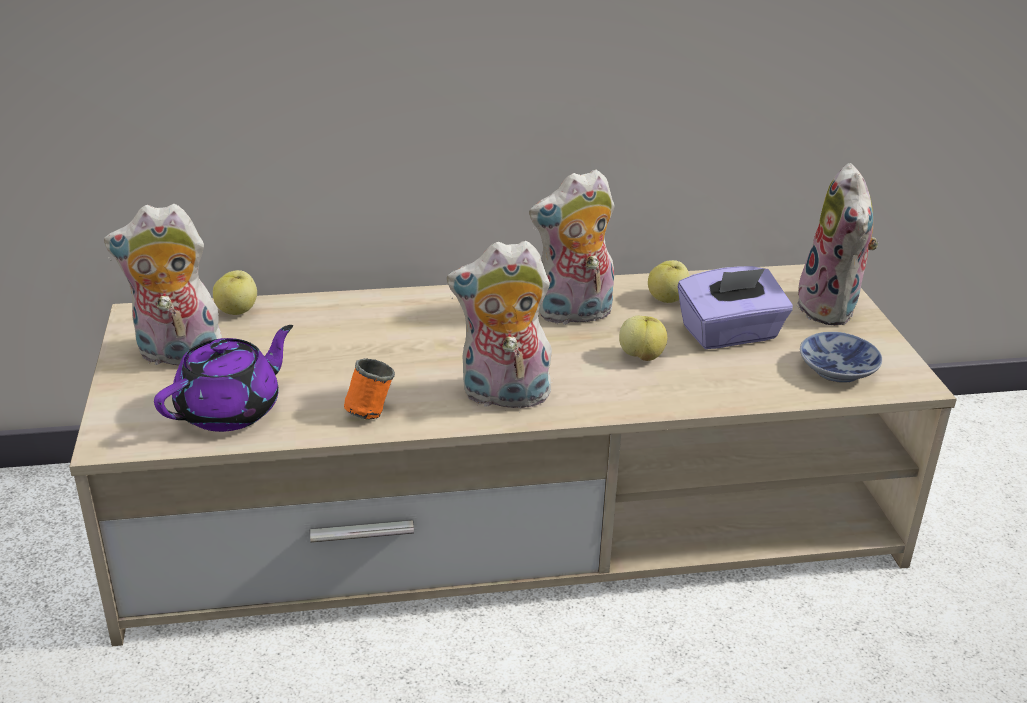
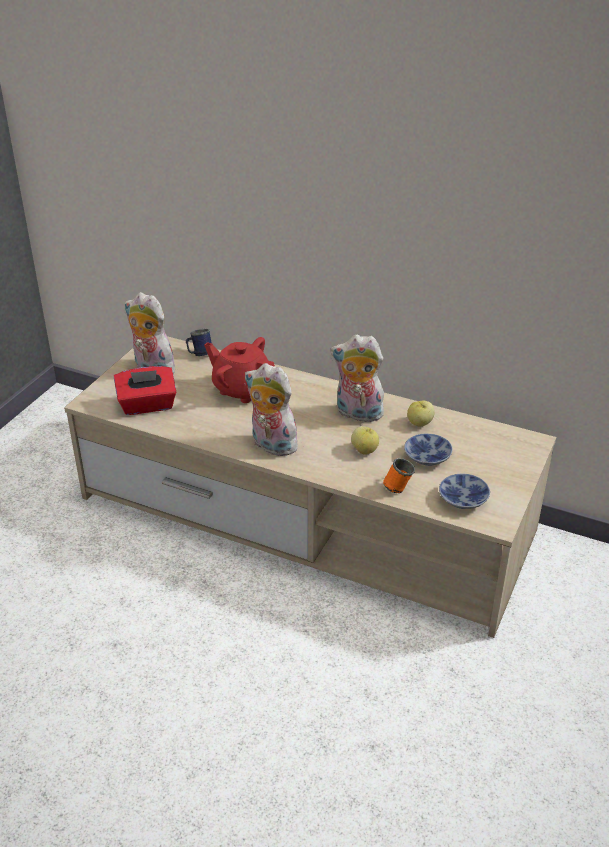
camera: 35 degrees right, 5 degrees up
purple teapot [154,325,293,432] -> red tissue box [114,366,176,415]
apple [213,270,257,315] -> blue mug [186,329,212,356]
orange mug [344,358,395,419] -> orange mug moved to [383,458,415,493]
purple tissue box [678,266,793,349] -> bowl [404,434,453,466]
plush toy [797,163,878,325] -> none
none -> red teapot [204,337,275,403]

